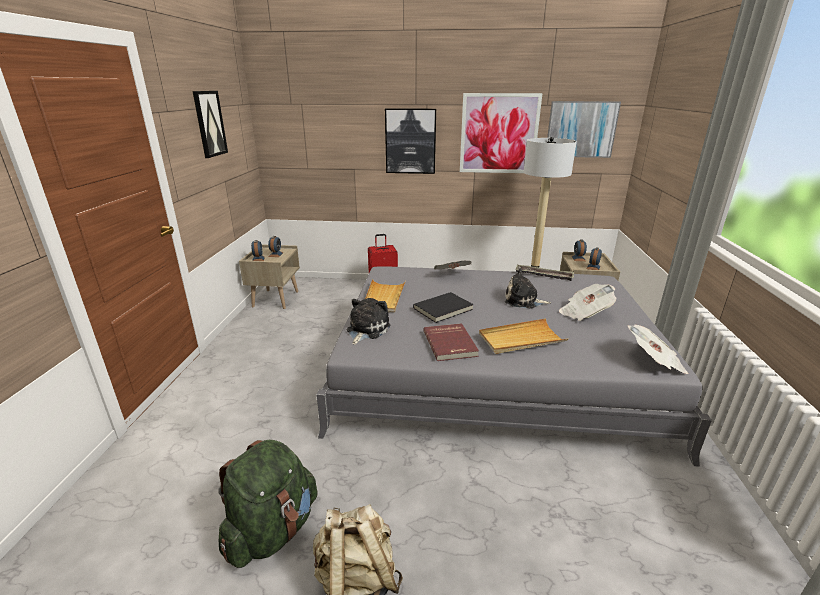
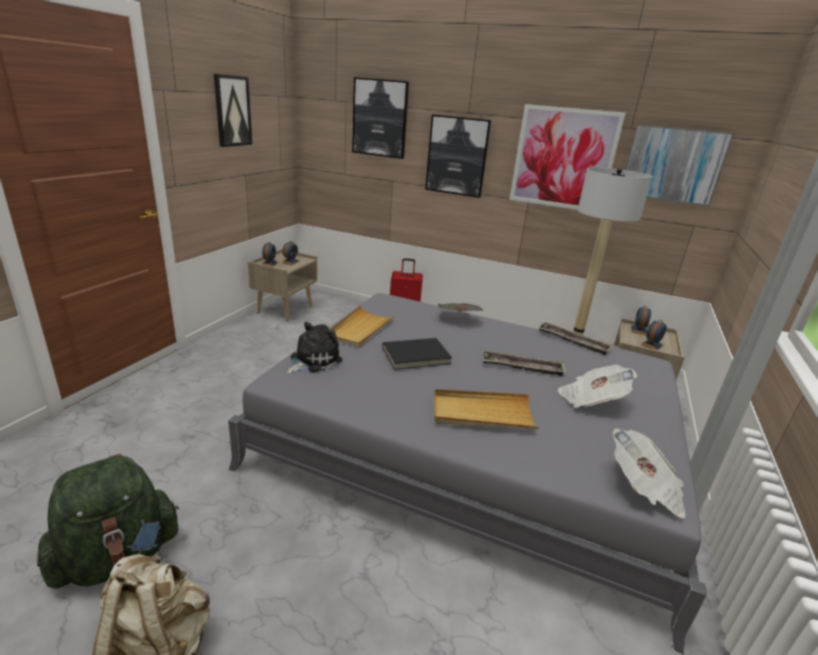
camera: 15 degrees right, 0 degrees up
red book [423,323,479,361] -> none
plush toy [505,269,551,309] -> tray [483,351,566,377]
none -> picture [352,77,409,159]

